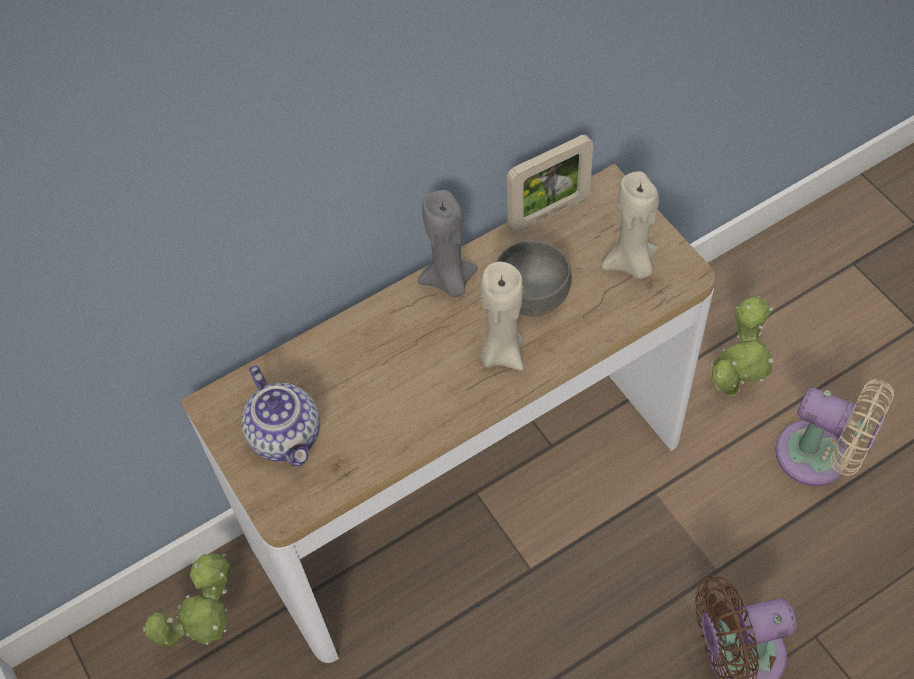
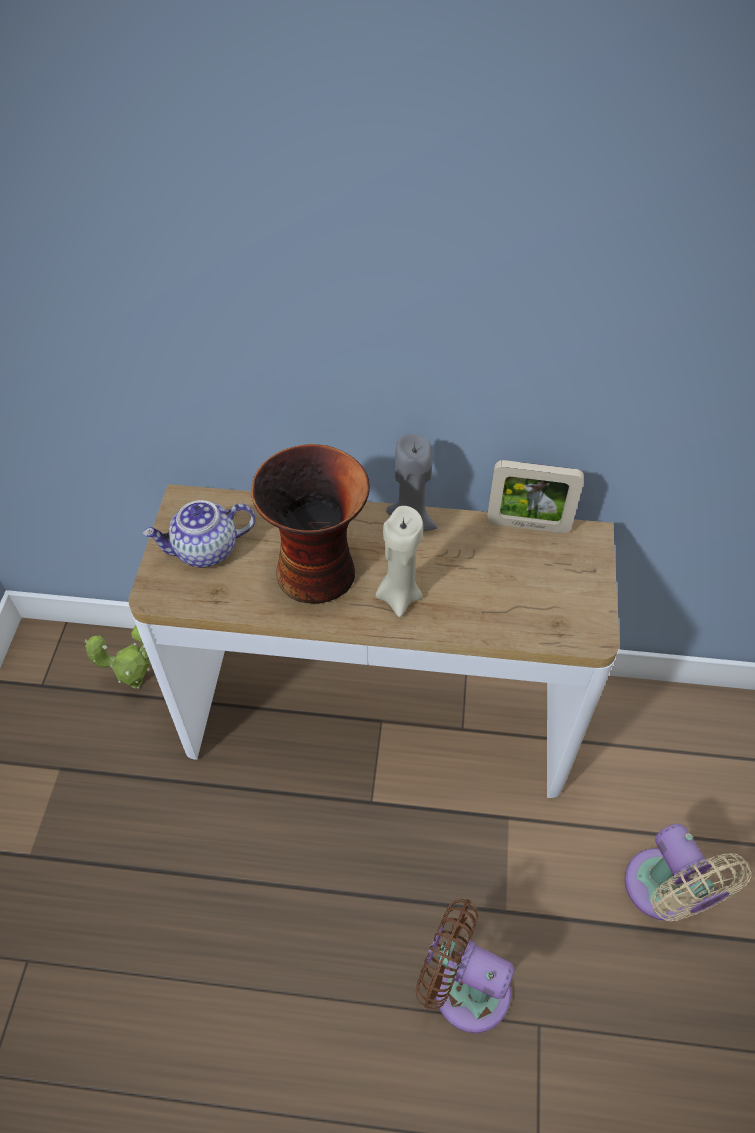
camera: 35 degrees right, 5 degrees down
teapot [241,365,320,467] -> teapot turned 60 degrees clockwise [143,500,256,568]
grey bowl [497,240,572,317] -> none
beige candle [602,171,659,279] -> none
potted plant [710,296,773,396] -> none
none -> vase [251,444,370,604]

